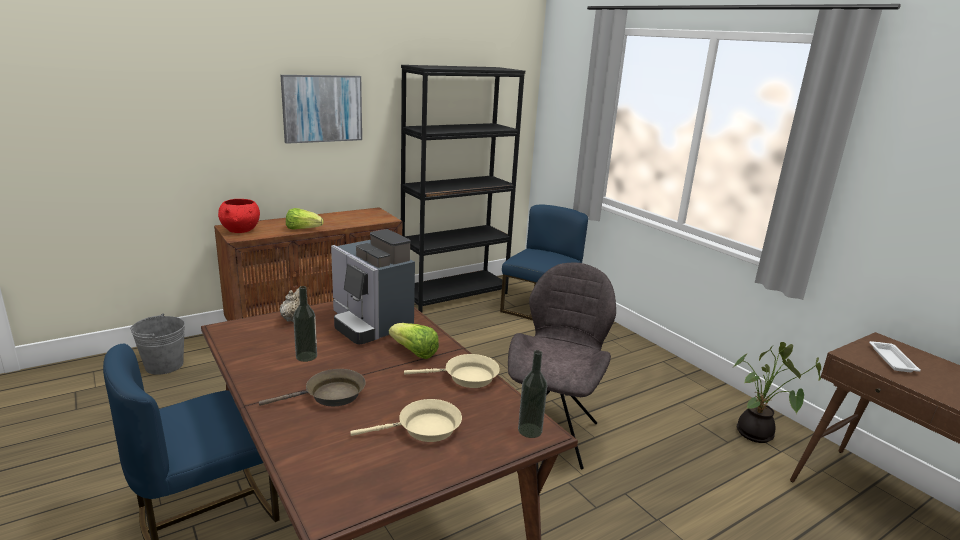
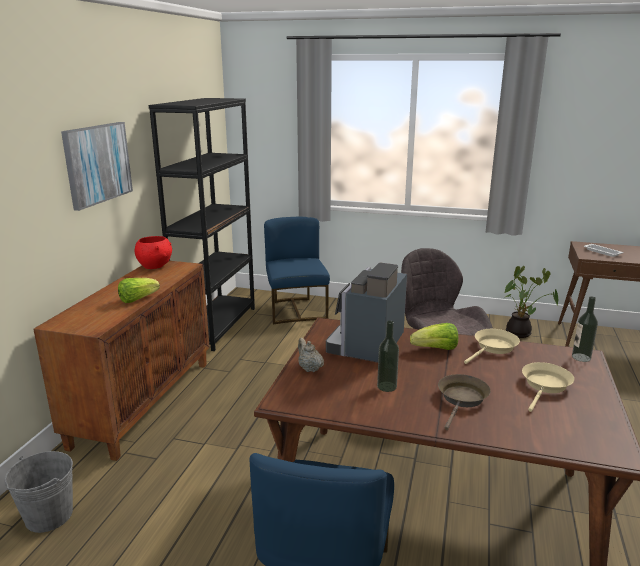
camera: 40 degrees left, 0 degrees up
red bowl [218,199,260,233] -> red bowl moved to [135,236,172,269]
coffee machine [331,229,415,344] -> coffee machine turned 105 degrees clockwise [326,263,407,363]

